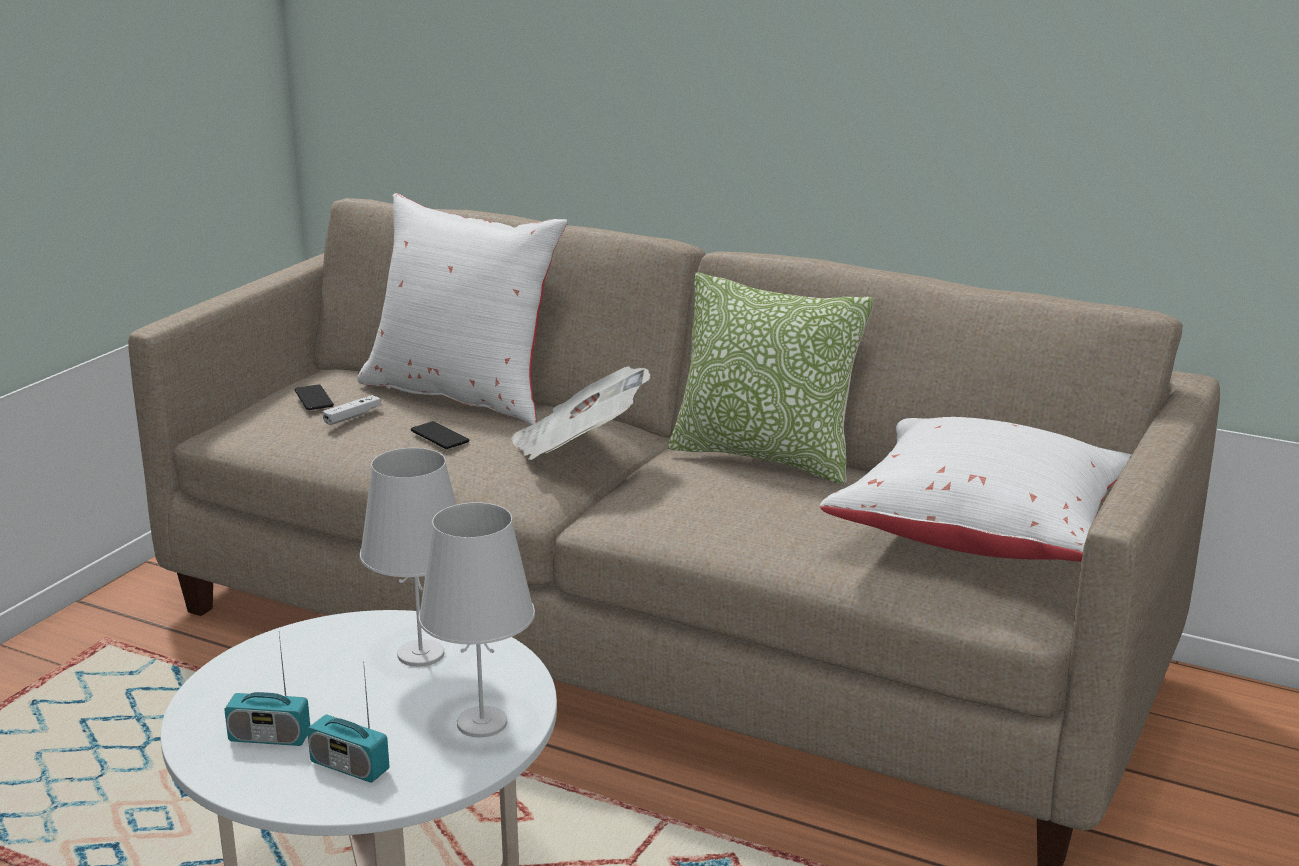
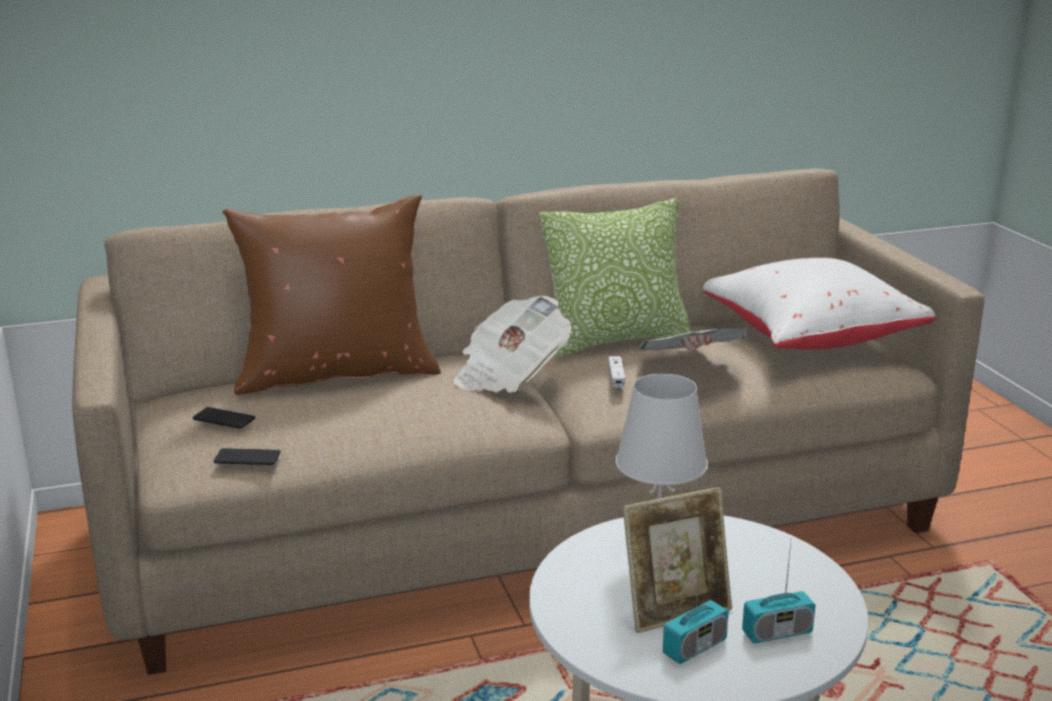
camera: 45 degrees left, 0 degrees up
white game controller [322,395,381,425] -> white game controller moved to [608,356,625,388]
white pillow [358,193,568,425] -> brown pillow [223,194,441,395]
phone [411,421,469,449] -> phone moved to [214,448,281,465]
white table lamp [418,502,535,738] -> none
none -> picture frame [623,487,732,633]
none -> newspaper [638,328,747,351]

